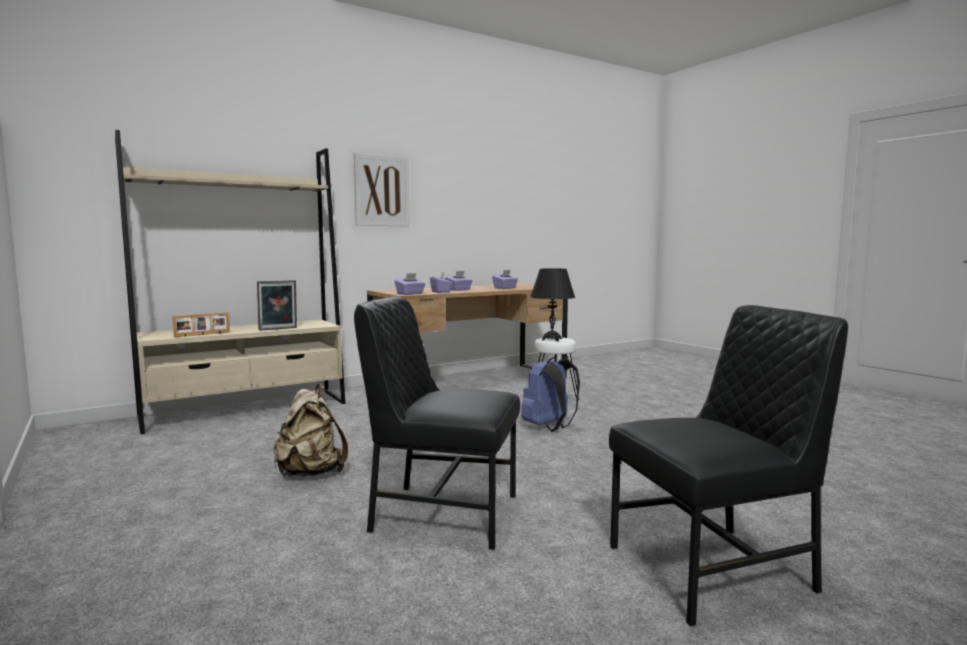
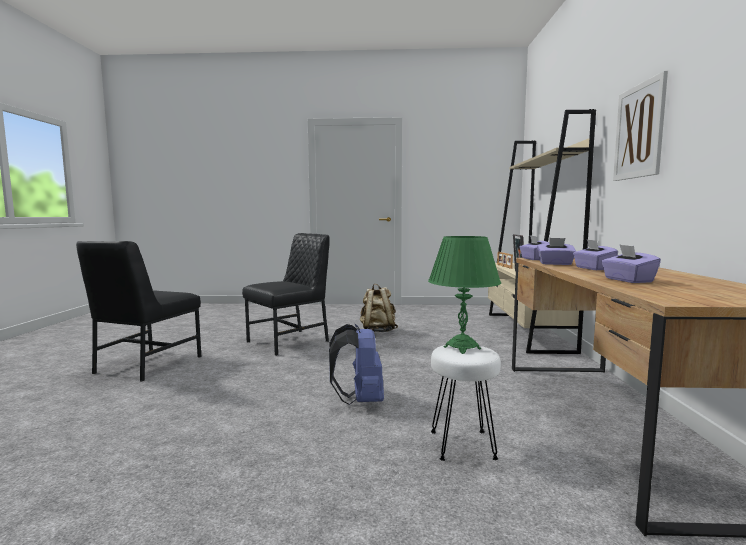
camera: 125 degrees right, 0 degrees up
black table lamp [531,268,575,341] -> green table lamp [428,236,501,354]

